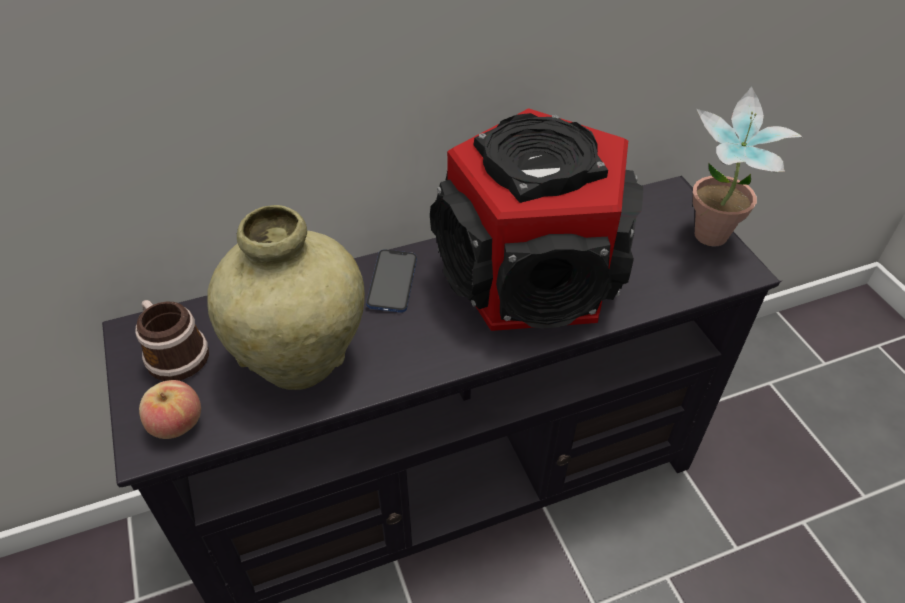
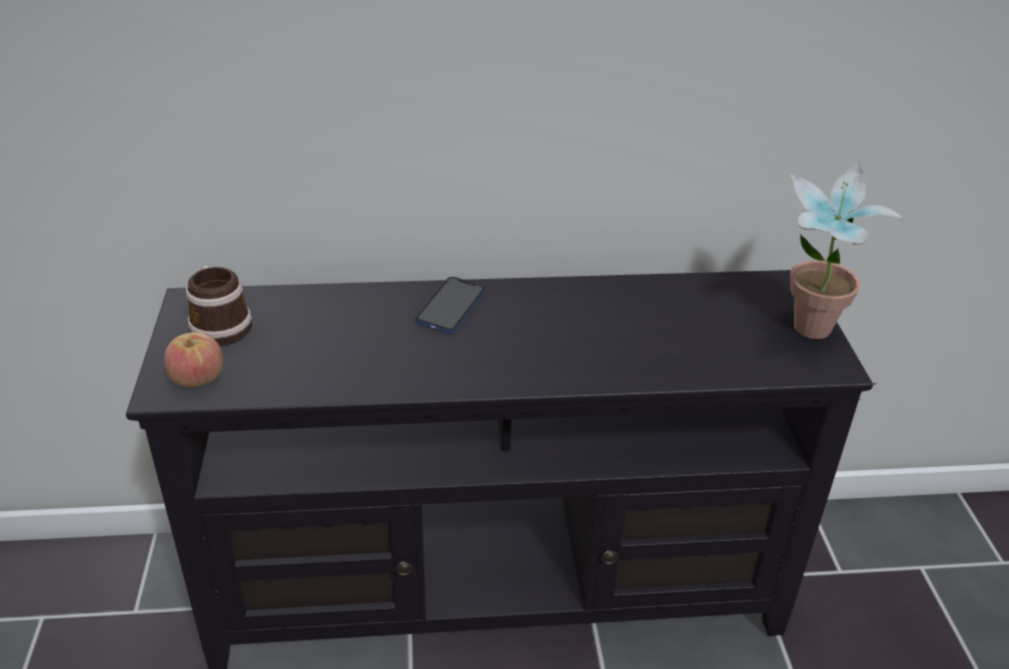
camera: 15 degrees right, 10 degrees down
beige vase [207,205,365,390] -> none
speaker [430,108,643,331] -> none

